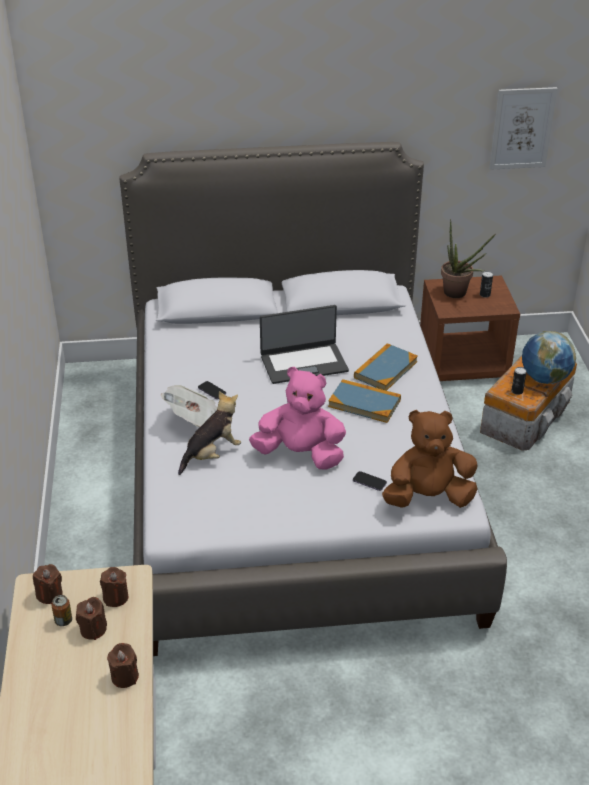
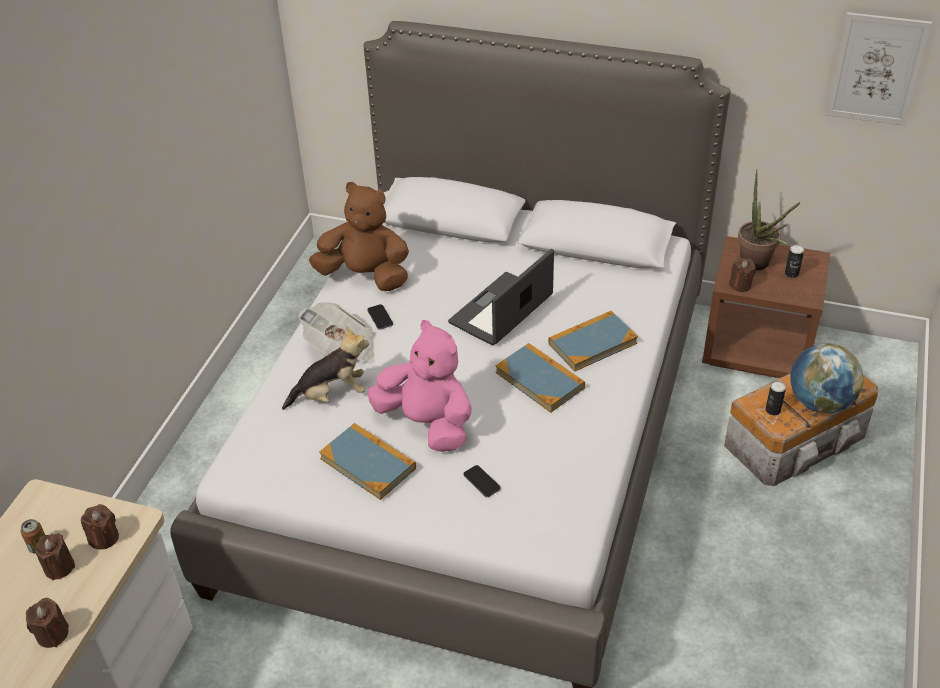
camera: 25 degrees right, 5 degrees up
brown candle [33,564,63,604] -> brown candle moved to [729,258,756,292]
laptop [260,305,349,384] -> laptop turned 120 degrees clockwise [448,249,554,345]
brown plush toy [382,410,478,508] -> brown plush toy moved to [309,182,409,291]
none -> book [319,423,416,500]

